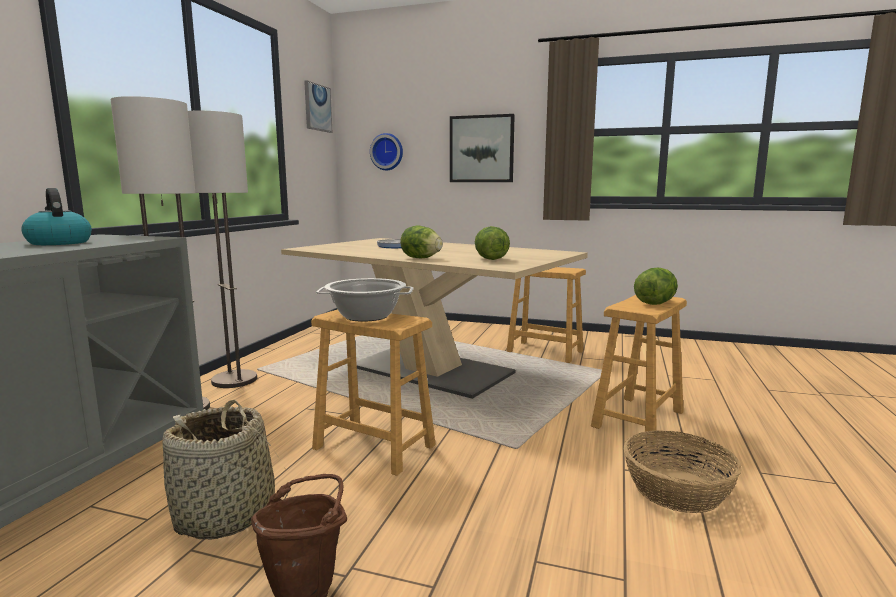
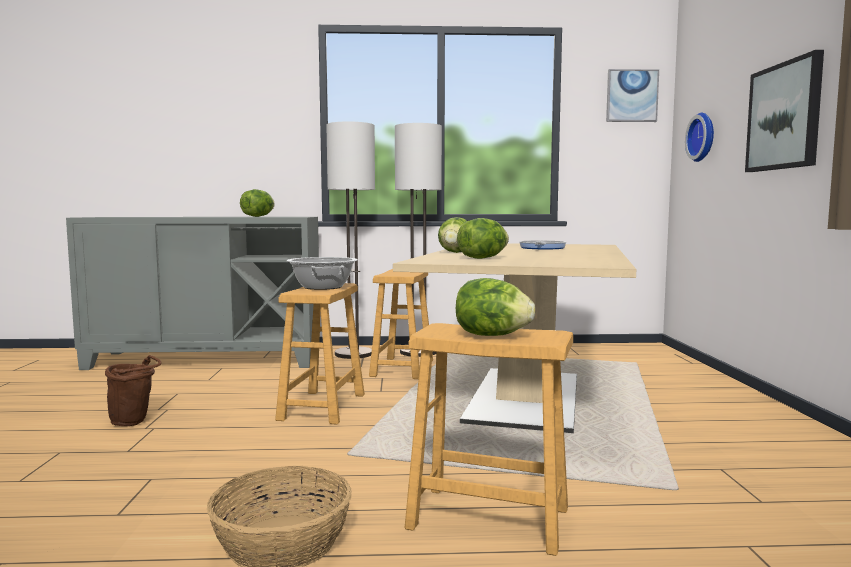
camera: 70 degrees right, 5 degrees down
kettle [21,188,92,245] -> lettuce [240,189,275,217]
basket [163,400,288,539] -> none
brown stool [506,267,586,363] -> brown stool moved to [369,269,433,379]

